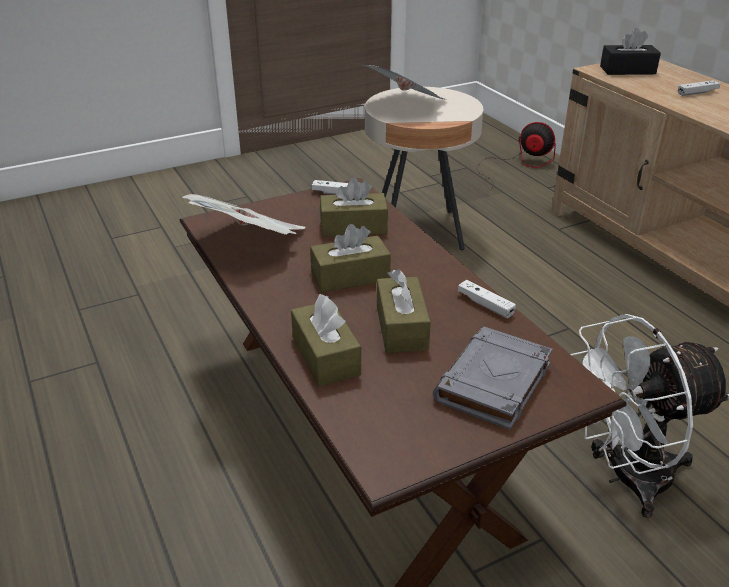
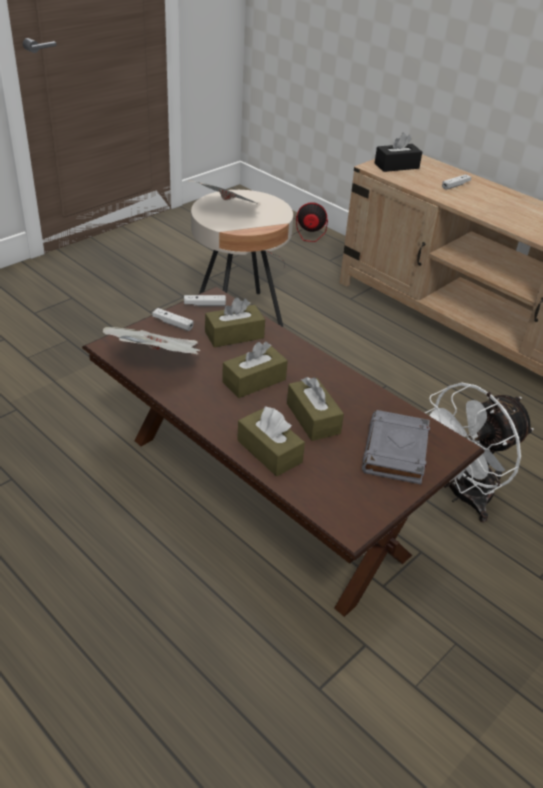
camera: 20 degrees left, 5 degrees up
white game controller [458,280,516,318] -> white game controller moved to [152,308,193,331]

